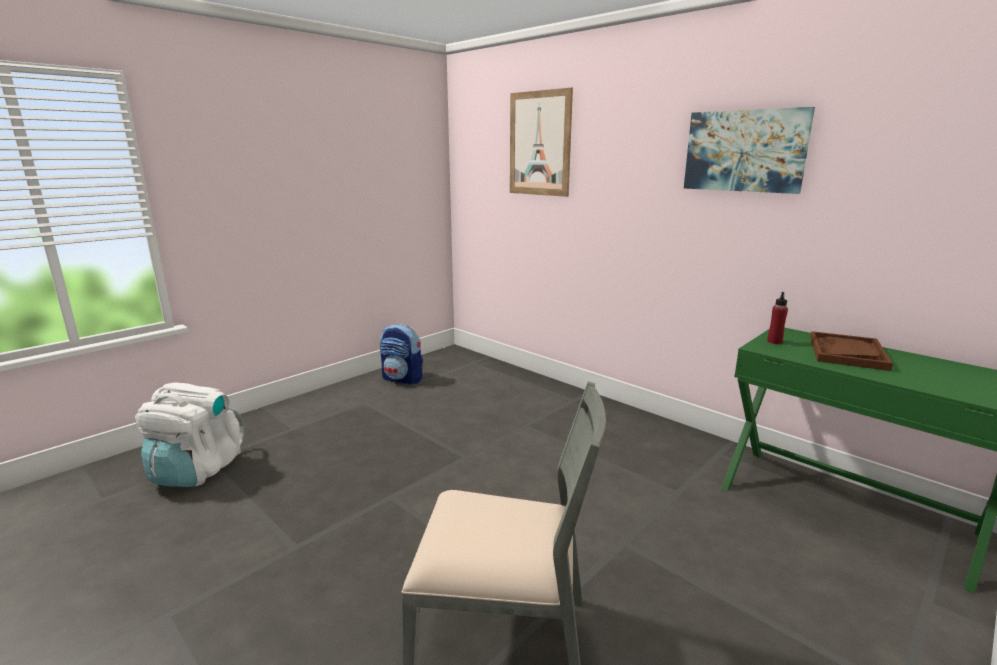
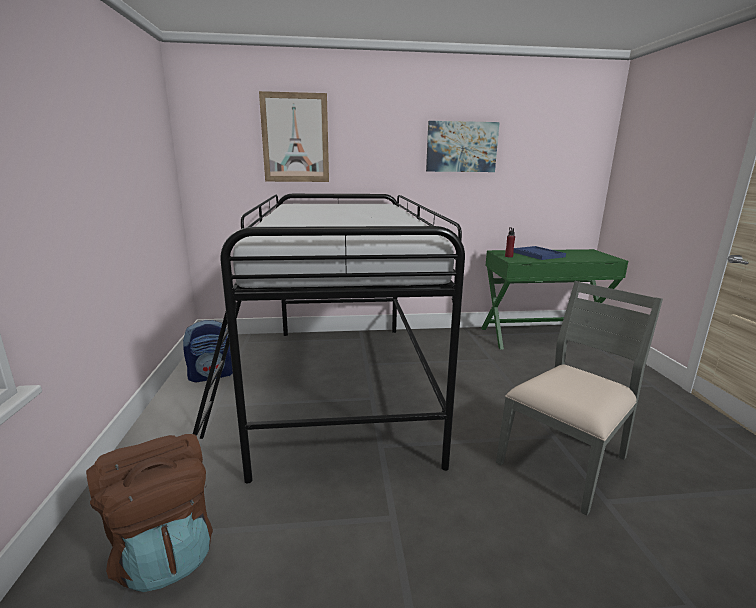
camera: 50 degrees left, 0 degrees up
white backpack [135,382,245,487] -> brown backpack [86,434,213,592]
brown tray [810,331,893,371] -> blue tray [514,246,566,260]
none -> black bed [193,194,465,484]

